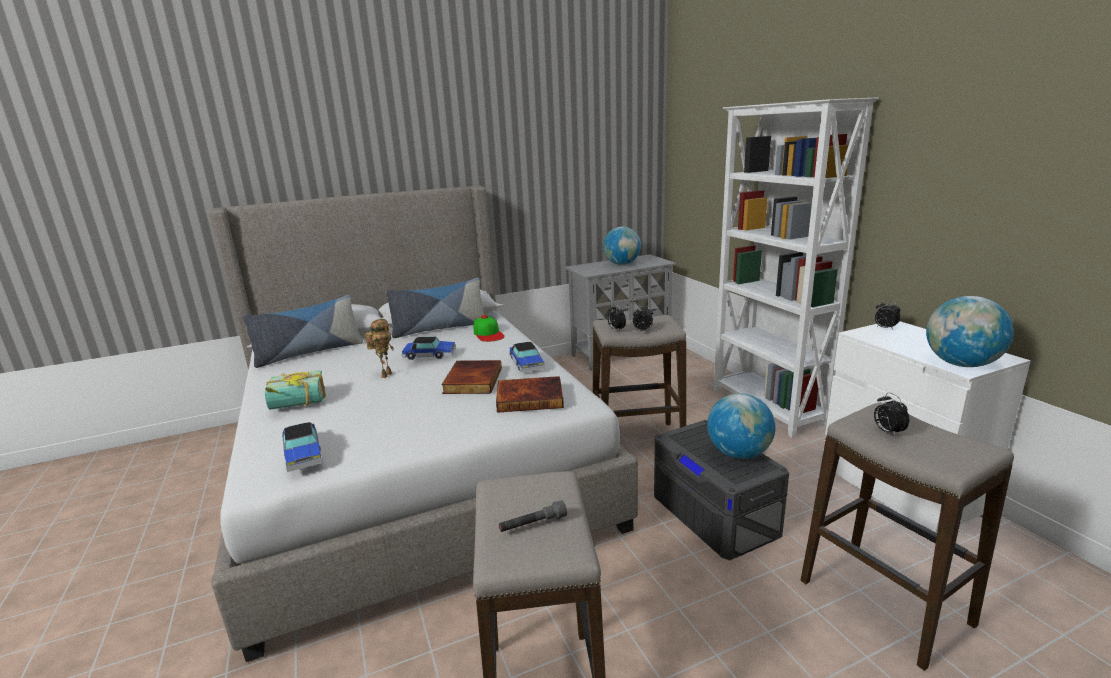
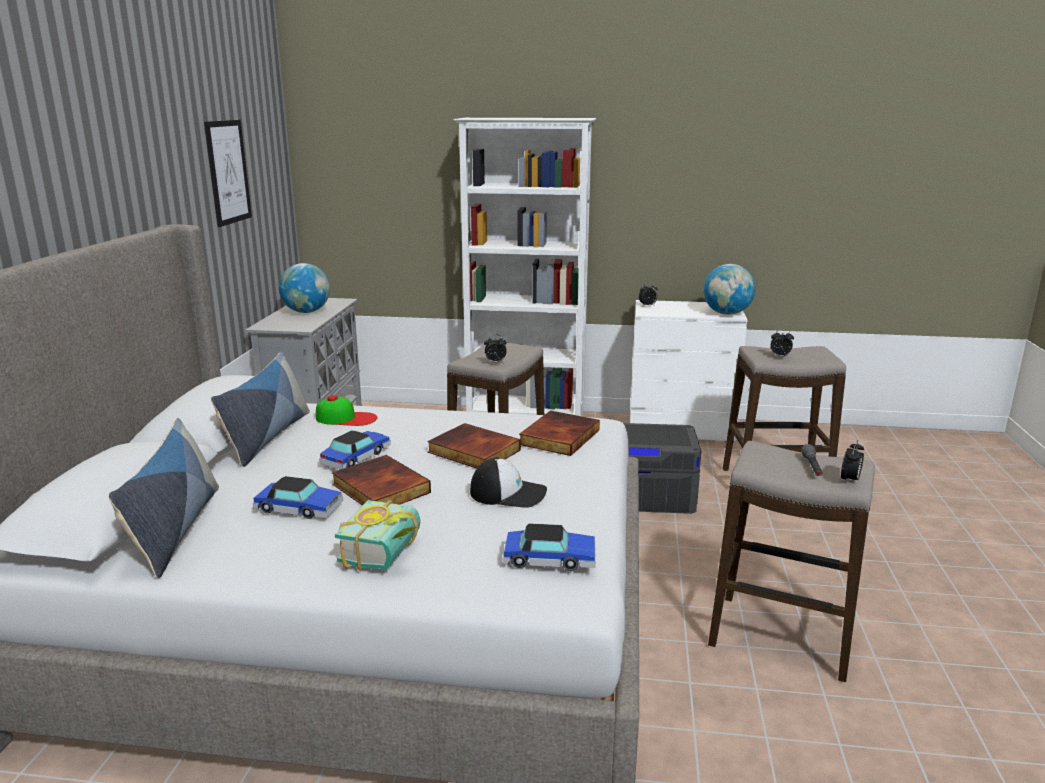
camera: 60 degrees left, 0 degrees up
toy robot [365,319,394,378] -> book [332,455,431,506]
toy car [509,342,545,373] -> toy car moved to [253,476,343,519]
alarm clock [633,306,653,331] -> alarm clock moved to [841,440,864,485]
globe [707,393,775,459] -> none
none -> picture [204,120,252,227]
none -> cap [470,457,547,508]

